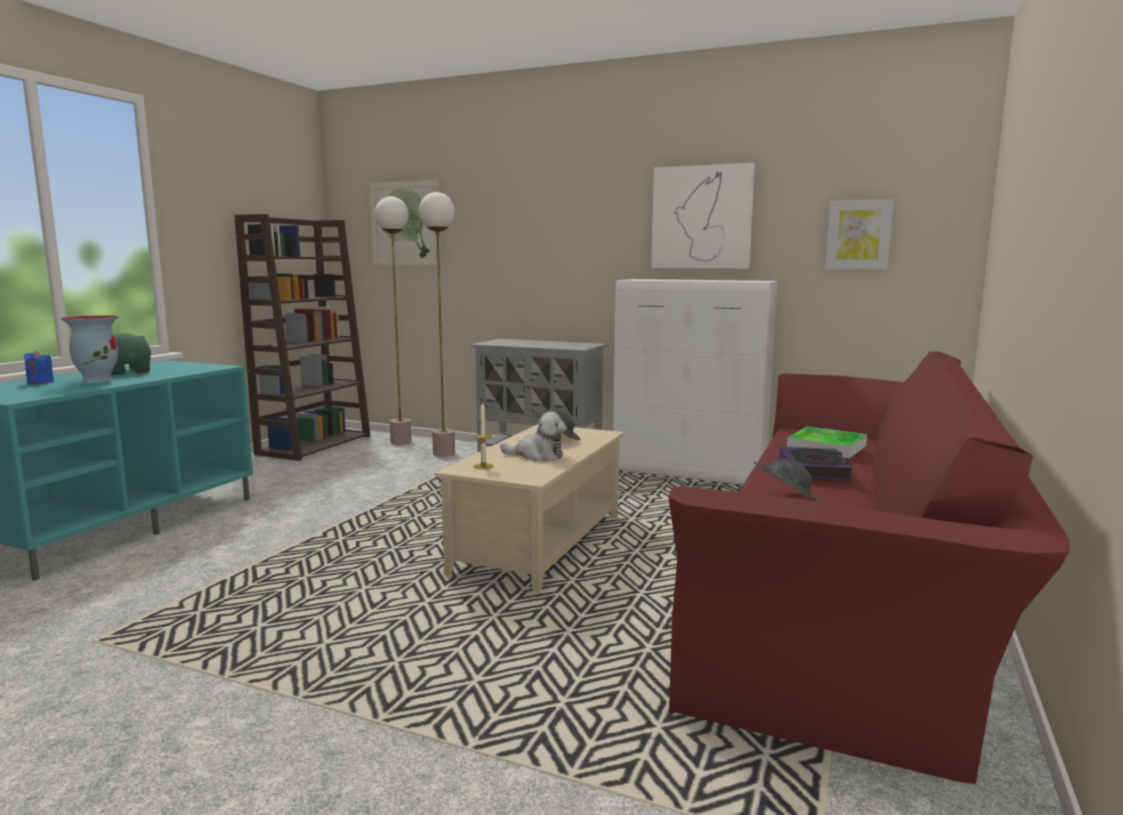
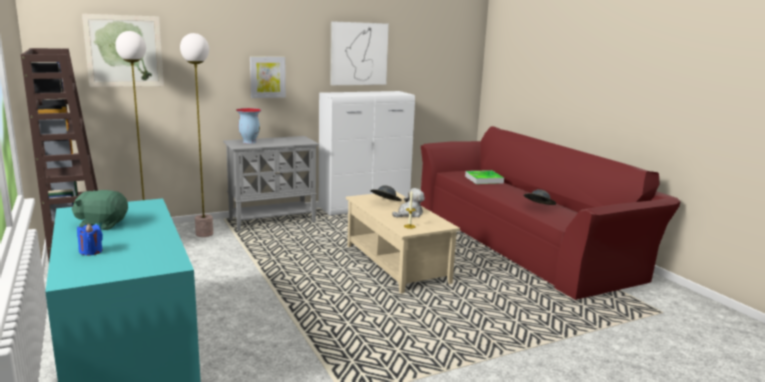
camera: 50 degrees left, 5 degrees up
vase [61,315,118,383] -> vase moved to [236,108,261,144]
book [779,447,853,481] -> none
picture [825,199,894,269] -> picture moved to [250,56,286,98]

